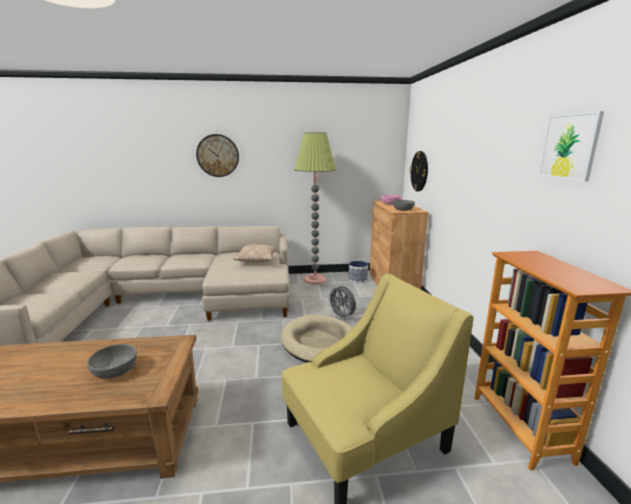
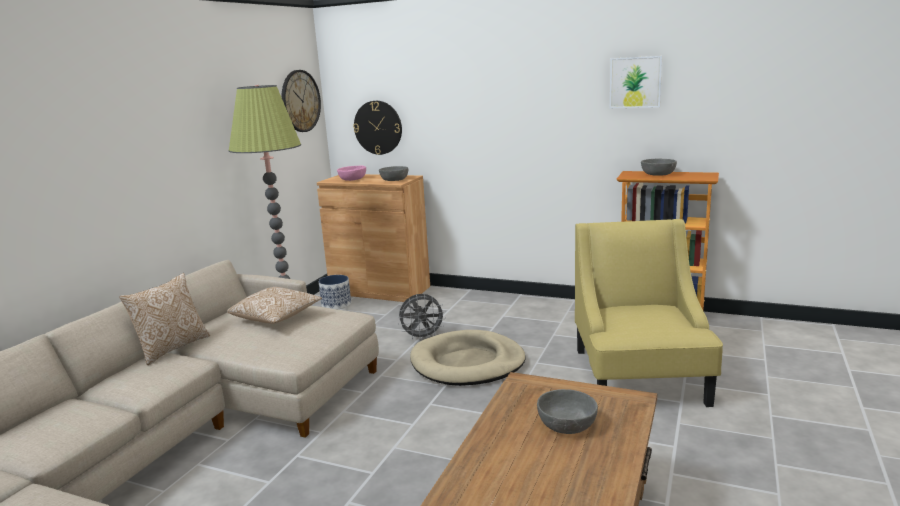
camera: 60 degrees left, 0 degrees up
wall clock [196,134,239,177] -> wall clock moved to [282,70,321,132]
none -> pillow [119,273,210,365]
none -> grey bowl [641,159,677,176]

